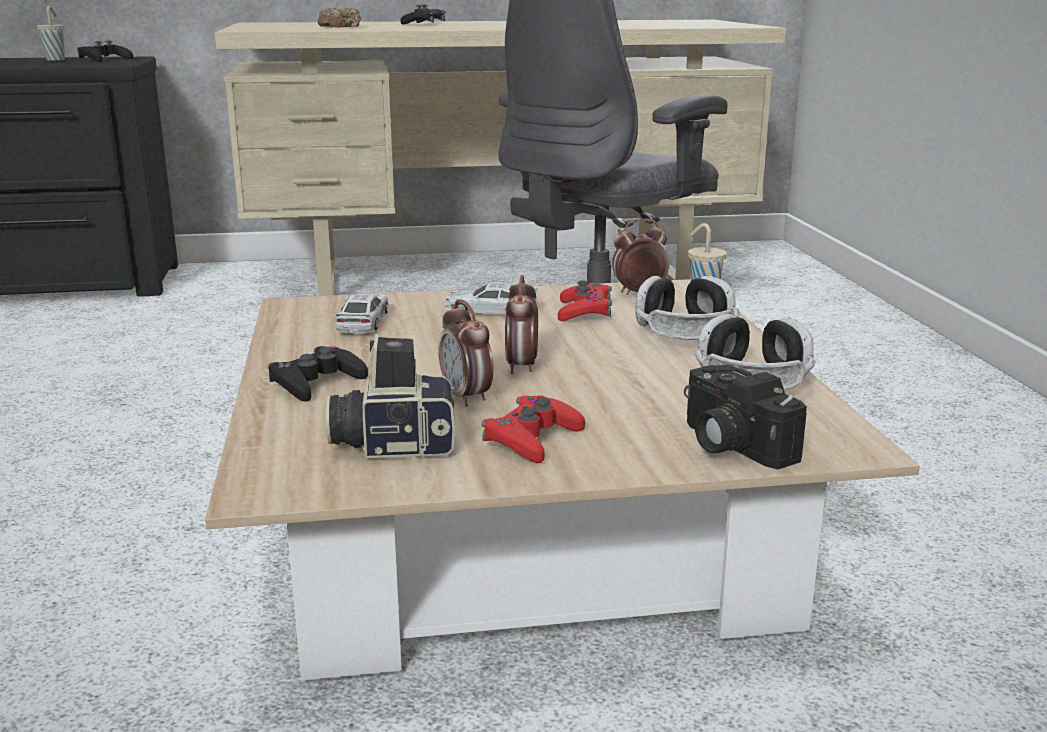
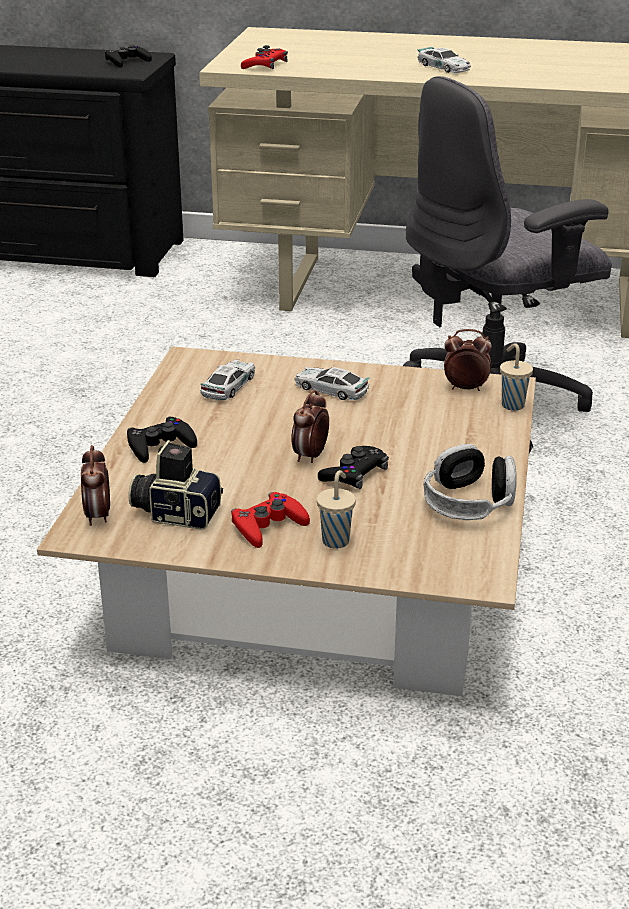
camera: 20 degrees right, 10 degrees up
beige cup [37,6,65,61] -> beige cup moved to [317,470,356,549]
donut [318,8,361,28] -> none
black game controller [401,4,446,25] -> black game controller moved to [318,446,389,489]
alarm clock [438,299,493,407] -> alarm clock moved to [81,445,110,526]
red game controller [558,280,612,321] -> red game controller moved to [241,45,288,69]
headphones [635,276,740,340] -> none
camera [684,365,807,469] -> none
none -> toy car [417,47,471,73]

